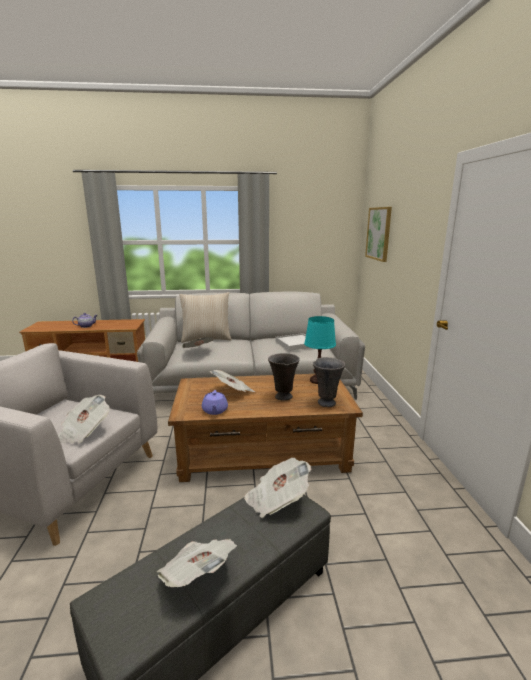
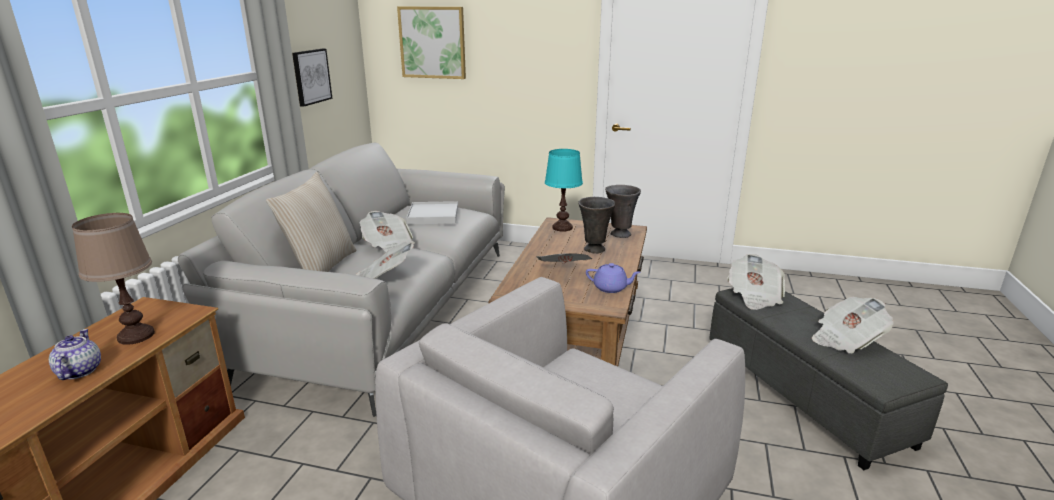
camera: 70 degrees left, 5 degrees up
newspaper [58,395,110,443] -> newspaper moved to [360,211,415,252]
none -> brown table lamp [72,213,155,345]
none -> picture [292,49,332,107]

